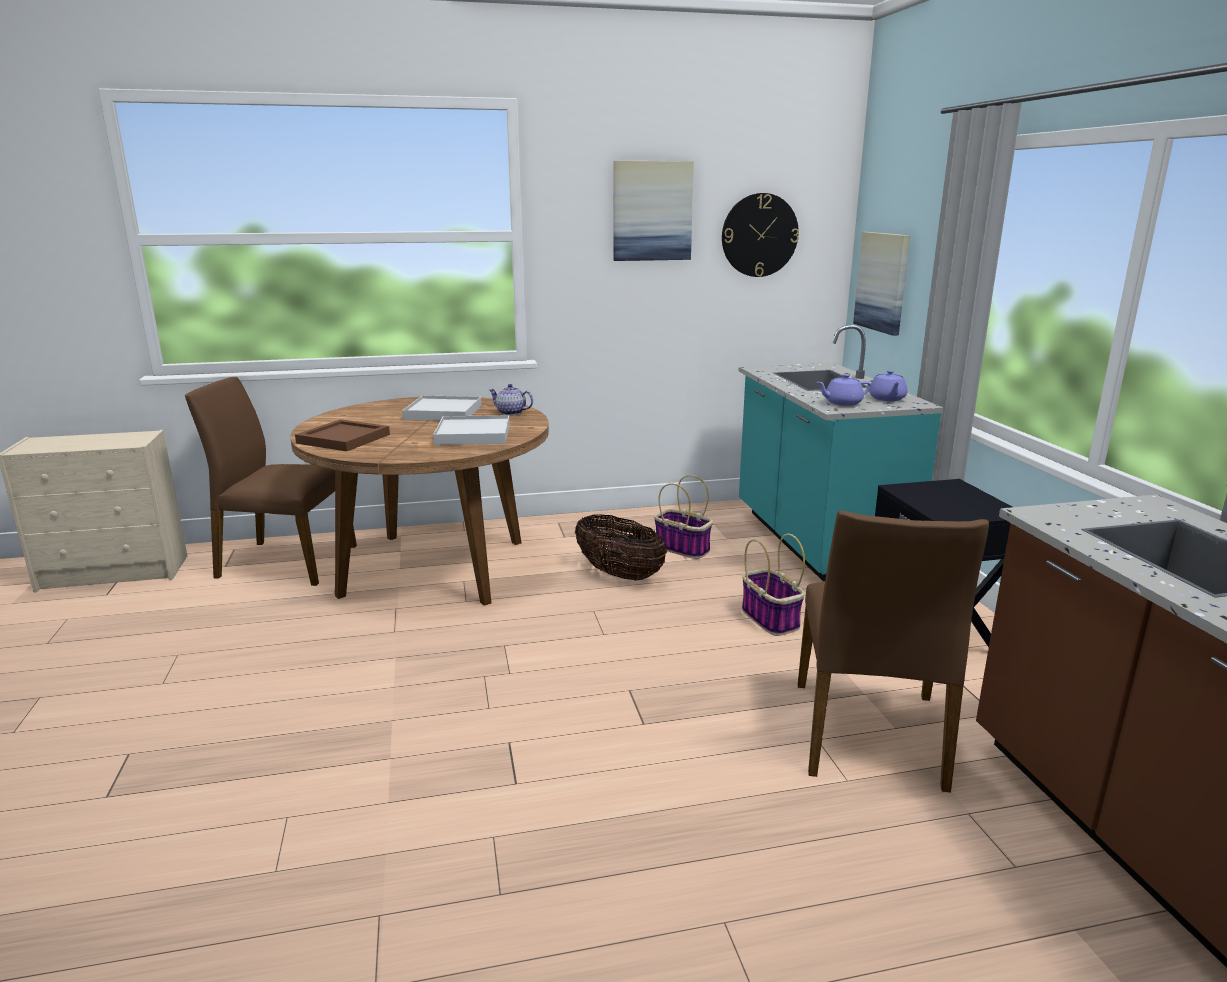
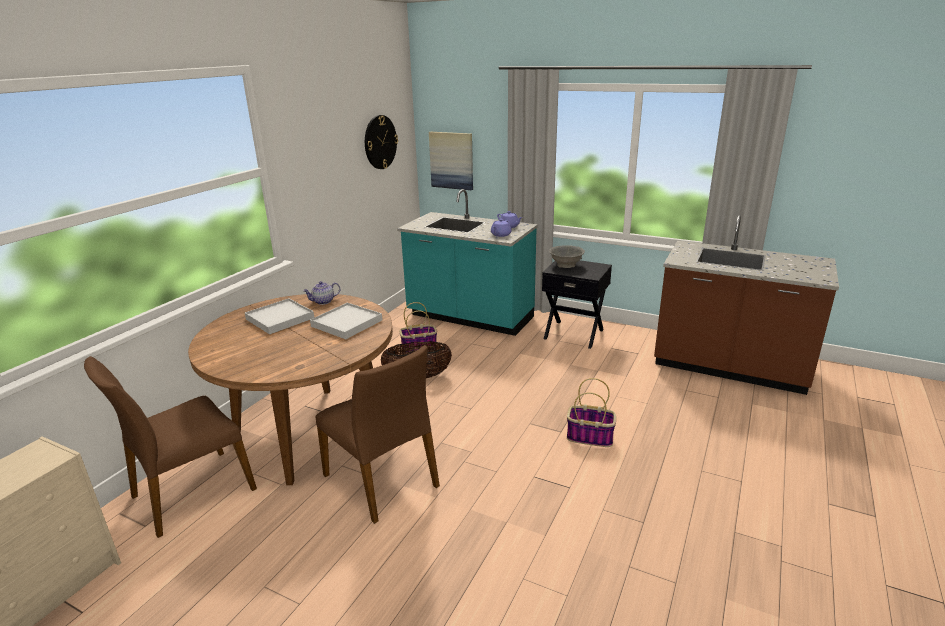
camera: 50 degrees left, 5 degrees up
brown tray [295,419,390,451] -> none
picture [613,161,694,261] -> none
basket [742,533,805,636] -> basket moved to [567,378,616,447]
brown chair [798,510,989,793] -> brown chair moved to [316,345,440,524]
none -> grey bowl [549,245,585,268]

